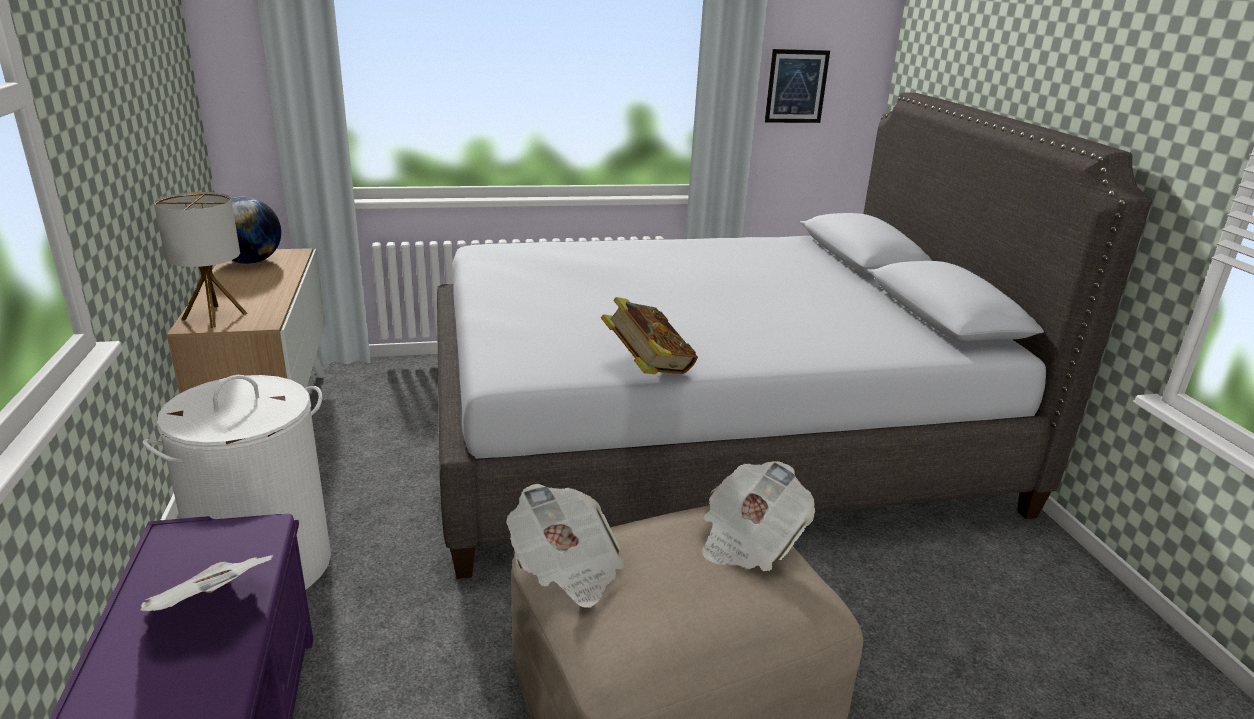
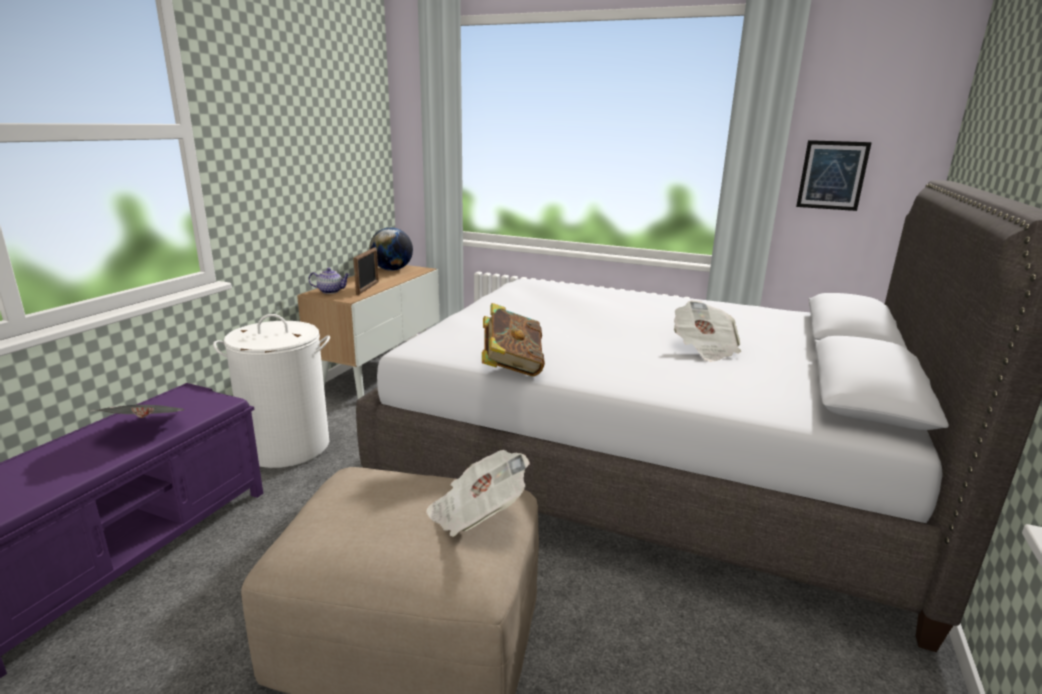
camera: 35 degrees right, 5 degrees down
table lamp [154,192,248,328] -> teapot [308,268,350,294]
newspaper [506,484,626,608] -> newspaper moved to [674,300,741,362]
none -> picture frame [353,248,379,295]

